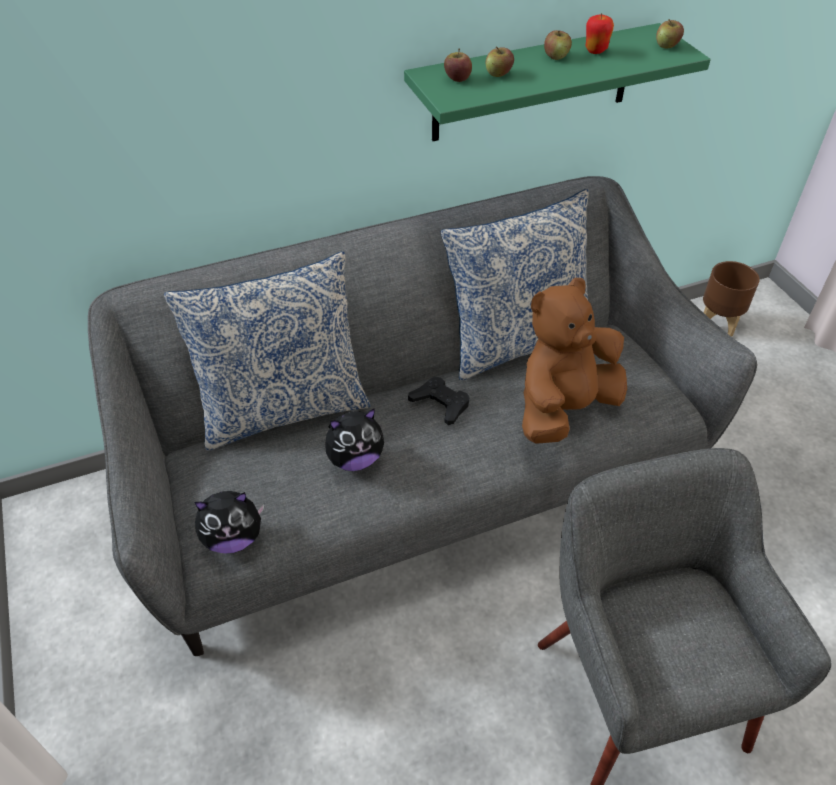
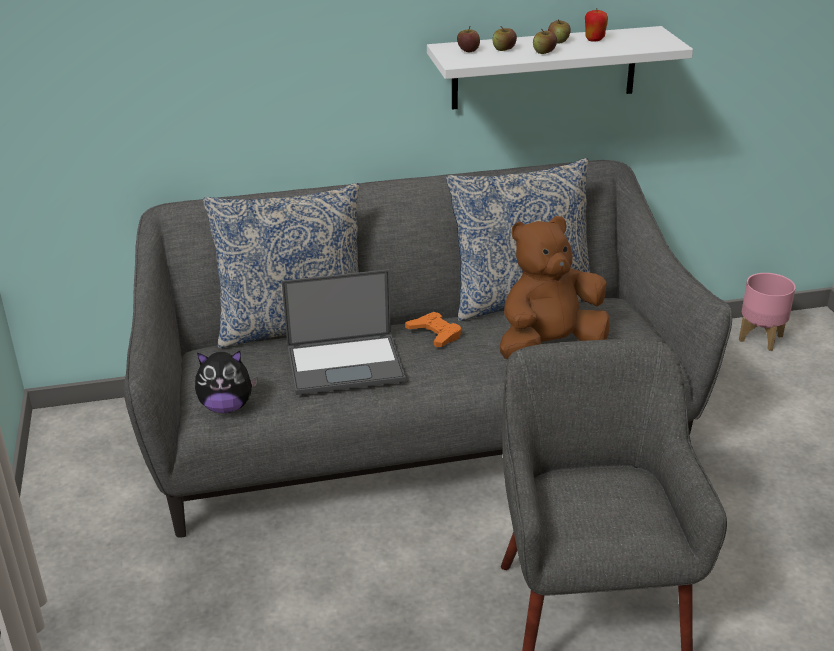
camera: 10 degrees right, 15 degrees down
plush toy [325,408,384,471] -> laptop [282,269,406,395]
green shelf [404,23,711,141] -> white shelf [427,26,693,110]
black game controller [408,376,470,425] -> orange game controller [405,312,461,347]
apple [656,19,684,48] -> apple moved to [533,29,557,54]
brown planter [703,261,760,337] -> pink planter [739,273,796,351]

